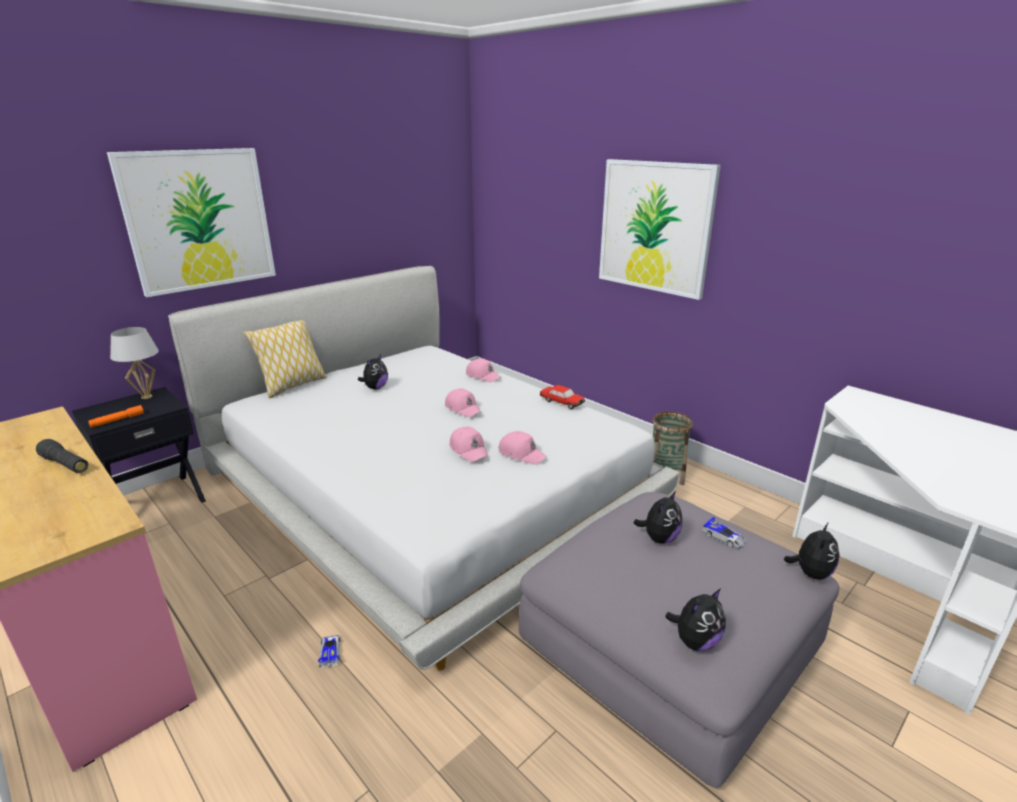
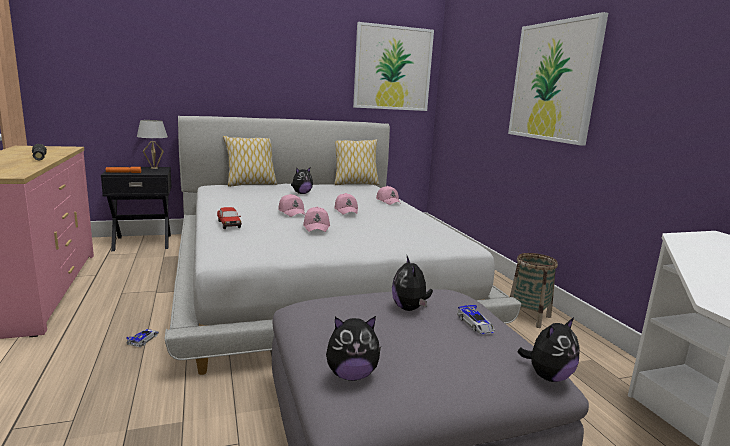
camera: 25 degrees right, 10 degrees down
picture [107,148,276,297] -> picture moved to [353,22,434,111]
pink cap [498,431,547,464] -> pink cap moved to [278,194,305,217]
toy car [540,385,585,410] -> toy car moved to [217,207,242,229]
plush toy [634,491,682,544] -> plush toy turned 105 degrees clockwise [392,256,433,311]
none -> pillow [334,139,379,185]

